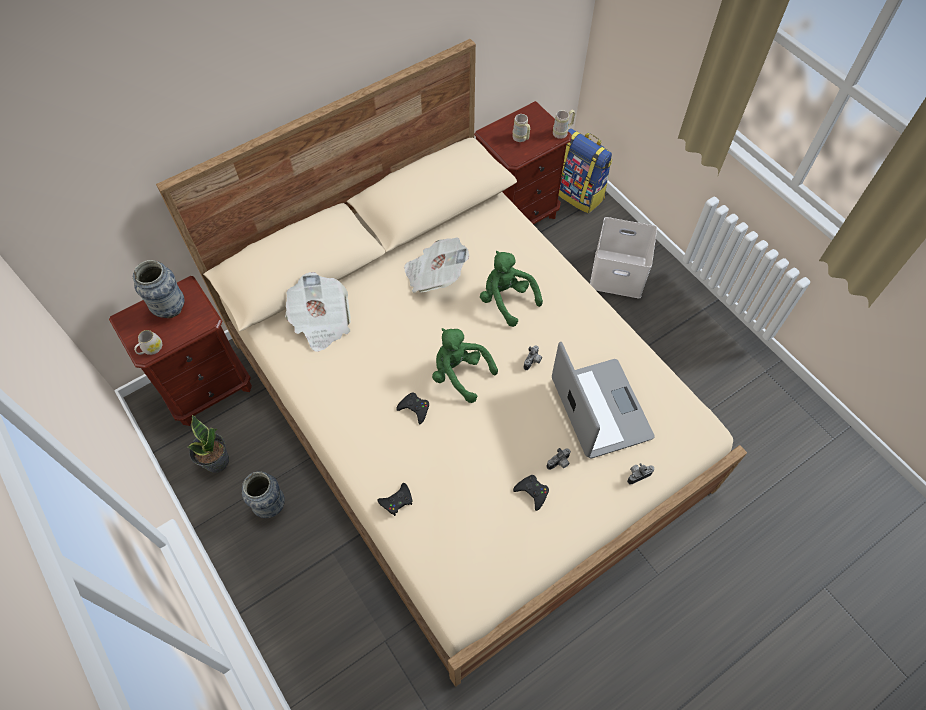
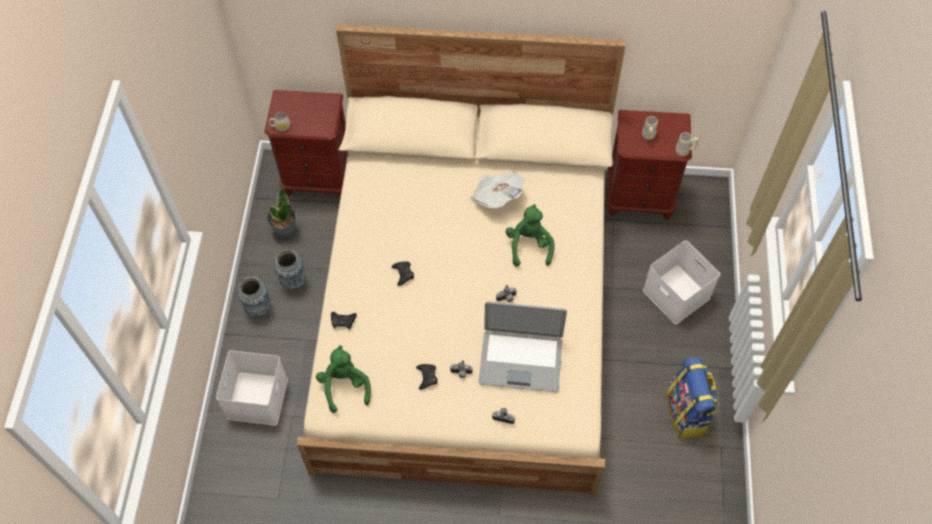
camera: 40 degrees right, 0 degrees up
vase [133,260,184,318] -> vase moved to [238,277,271,317]
newspaper [285,272,351,352] -> none
green plush toy [432,328,498,403] -> green plush toy moved to [316,345,371,413]
laptop [552,342,655,458] -> laptop turned 75 degrees clockwise [478,302,567,392]
backpack [559,128,613,213] -> backpack moved to [666,357,717,438]
none -> white storage box [216,350,288,426]

